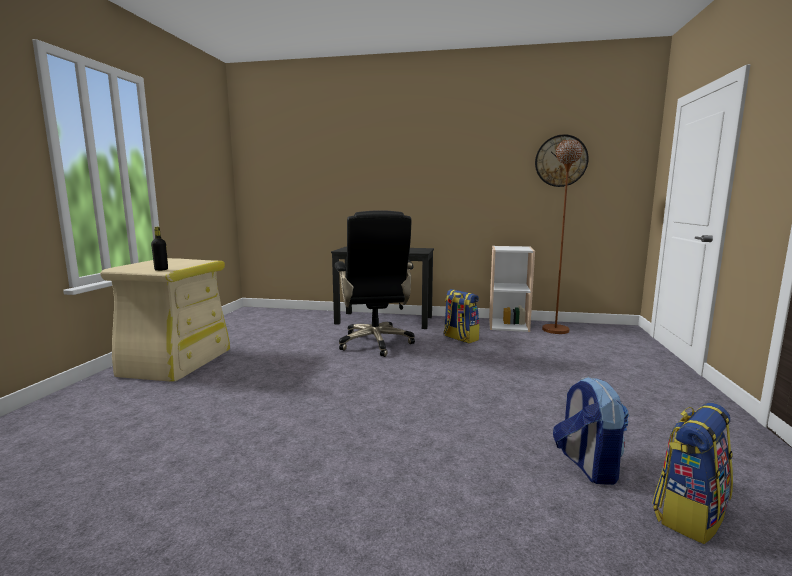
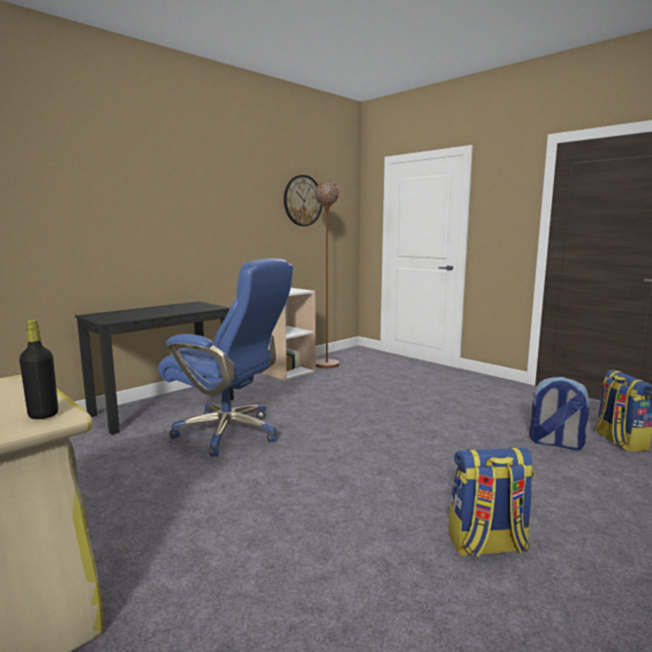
camera: 55 degrees left, 0 degrees up
black office chair [335,210,415,357] -> blue office chair [158,258,293,457]
backpack [444,289,479,343] -> backpack moved to [449,447,534,557]

